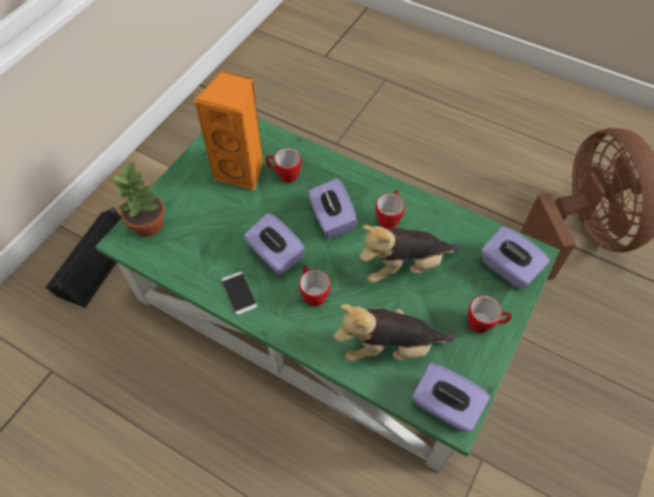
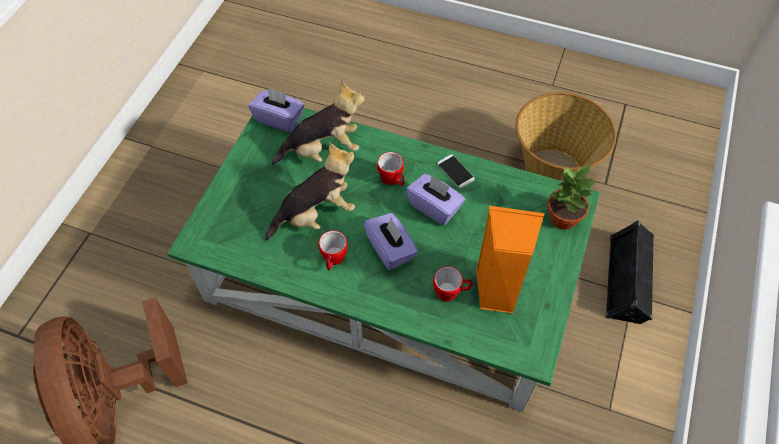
camera: 170 degrees right, 0 degrees up
mug [468,296,512,333] -> none
purple tissue box [481,226,550,289] -> none
none -> basket [516,92,616,182]

